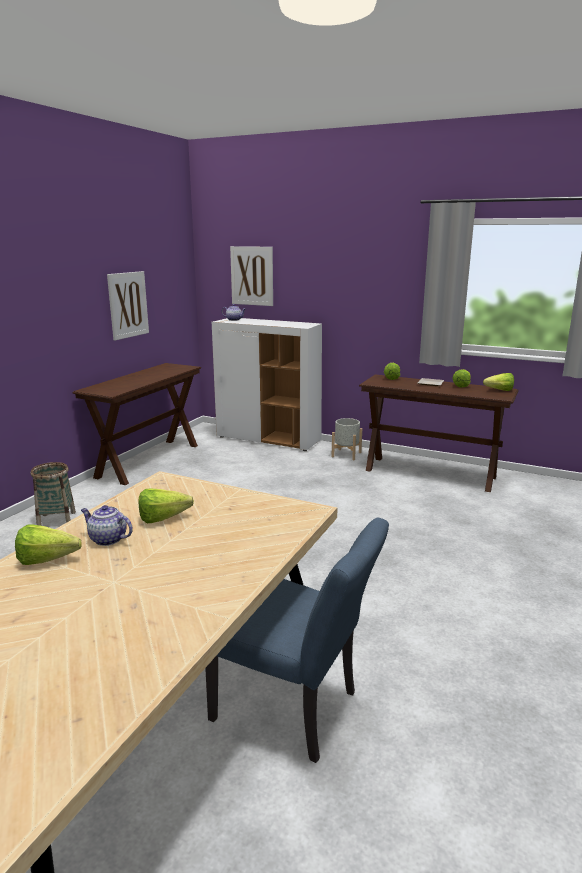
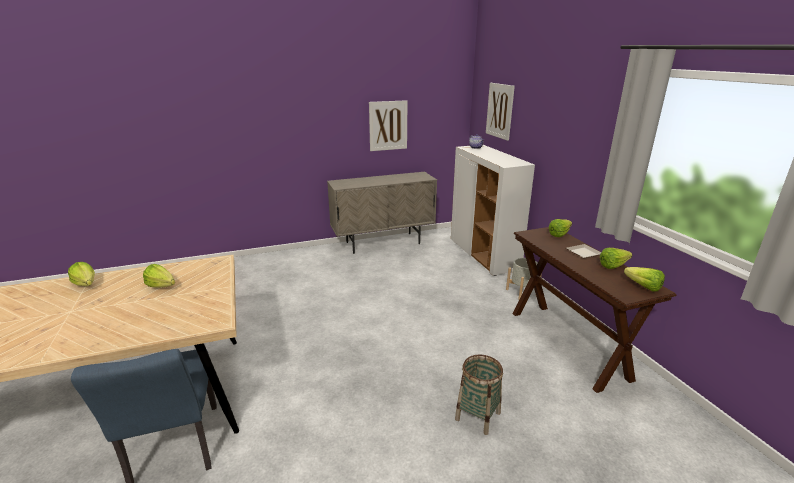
camera: 45 degrees right, 5 degrees up
basket [31,462,76,526] -> basket moved to [455,355,503,435]
brown console table [72,363,201,485] -> beige cabinet [327,172,437,254]
teapot [81,505,133,546] -> none

